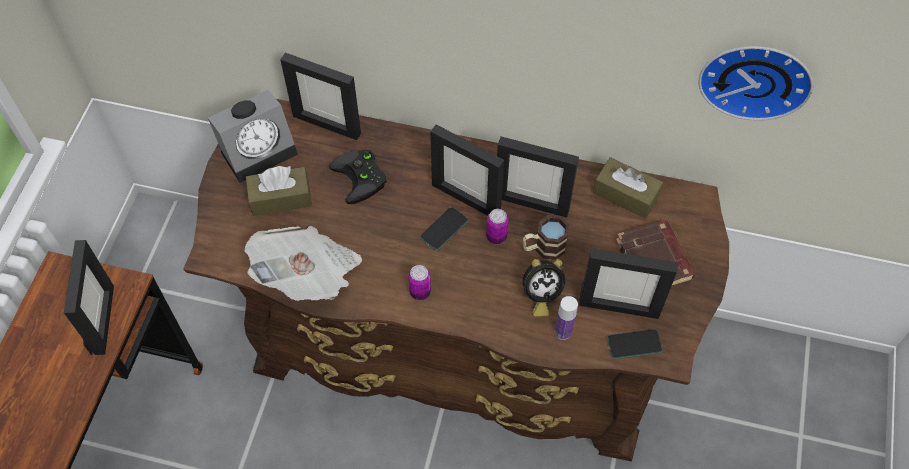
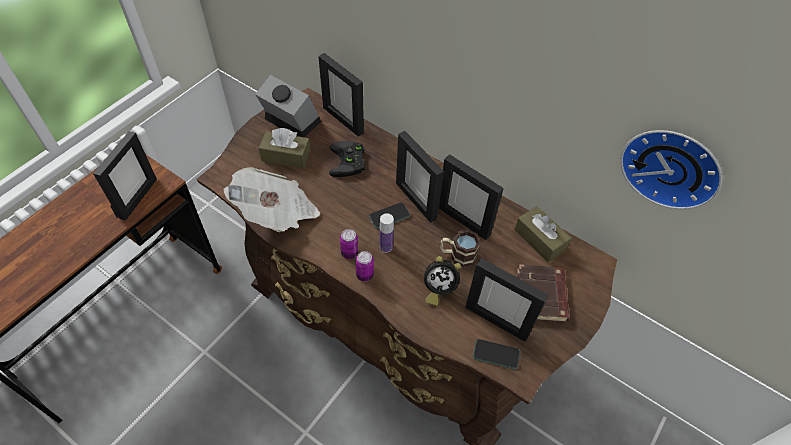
camera: 20 degrees right, 5 degrees down
alarm clock [208,90,298,183] -> alarm clock turned 135 degrees counterclockwise [255,75,321,137]
can [486,209,509,244] -> can moved to [355,251,374,282]
bottle [555,296,578,340] -> bottle moved to [379,213,394,253]

